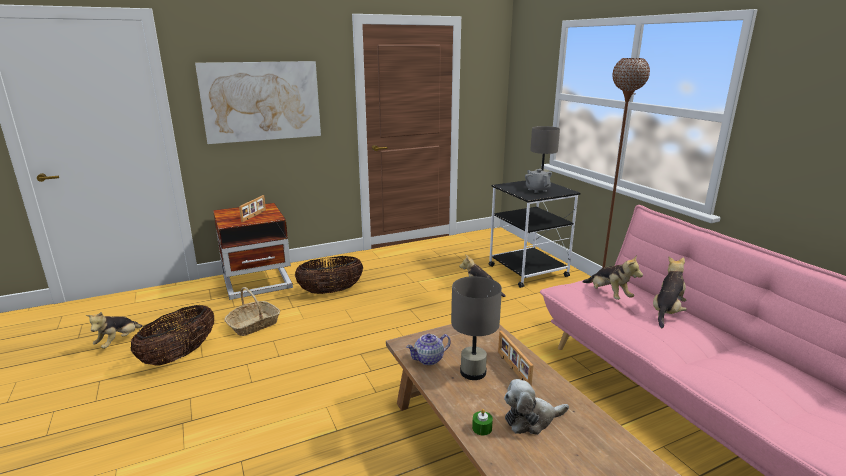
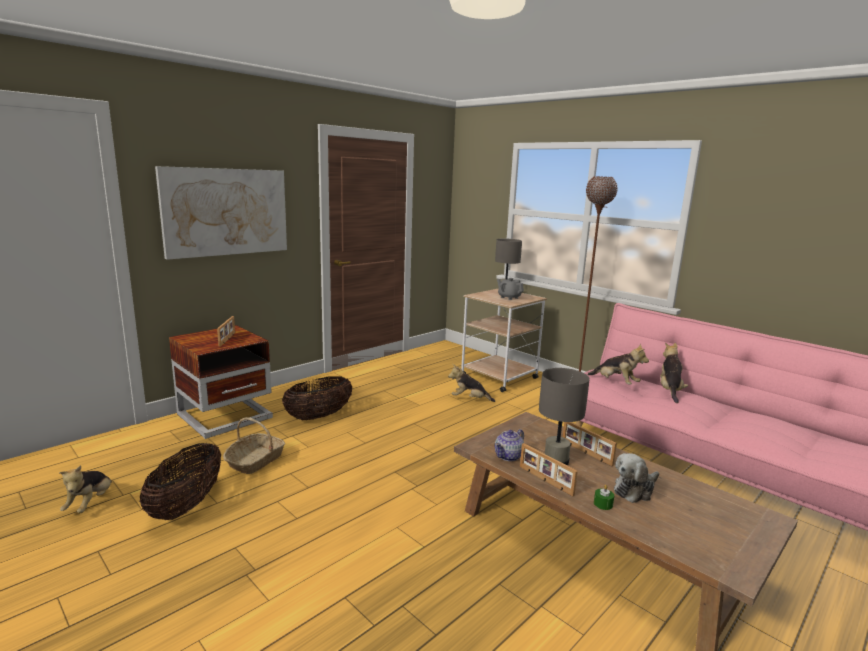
camera: 20 degrees left, 5 degrees down
black cart [488,180,580,288] -> beige cart [461,288,547,392]
none -> picture frame [520,443,578,496]

